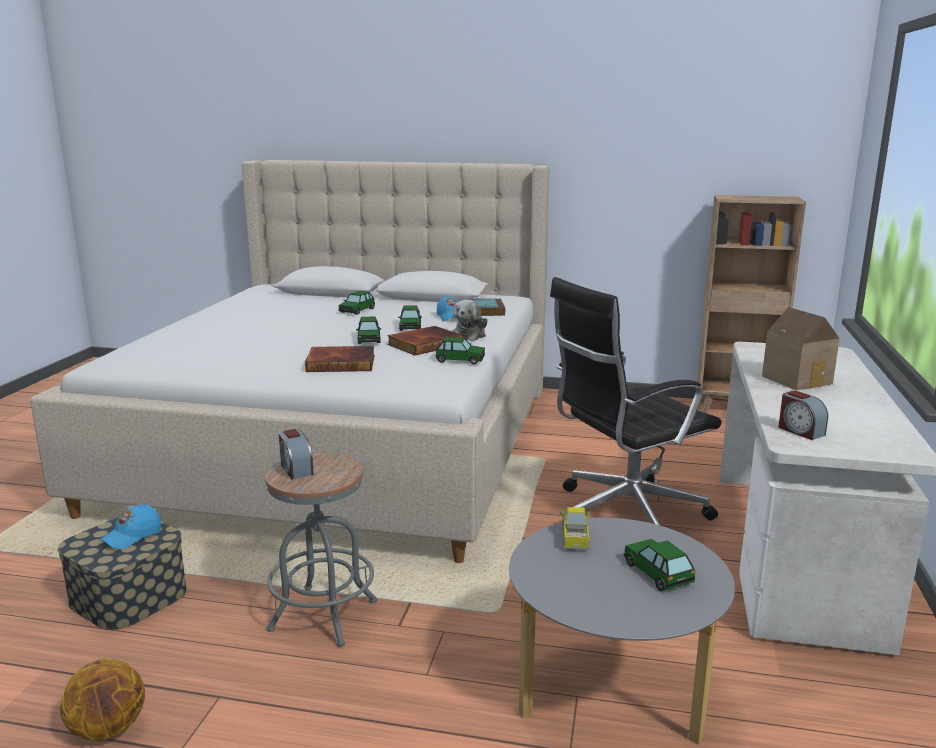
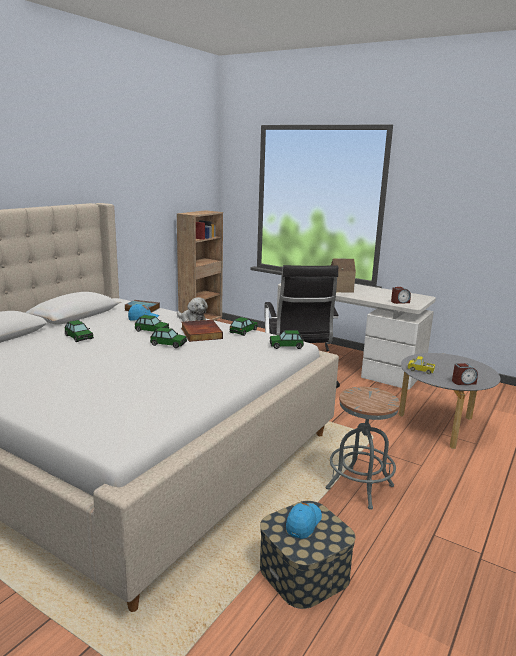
camera: 70 degrees left, 0 degrees up
basketball [60,658,145,741] -> none
blue cap [100,505,161,549] -> blue cap turned 120 degrees counterclockwise [286,503,322,539]
alarm clock [279,429,314,479] -> alarm clock moved to [452,363,478,385]
book [305,346,375,372] -> none
toy car [624,539,695,591] -> toy car moved to [270,330,304,349]

